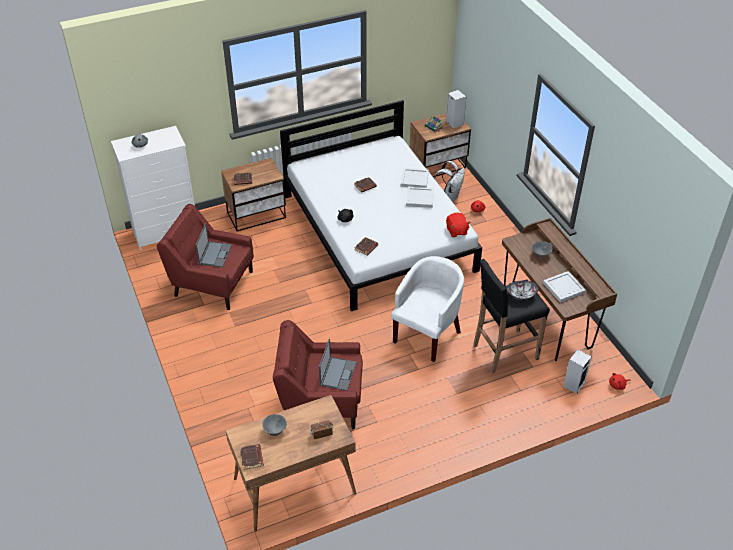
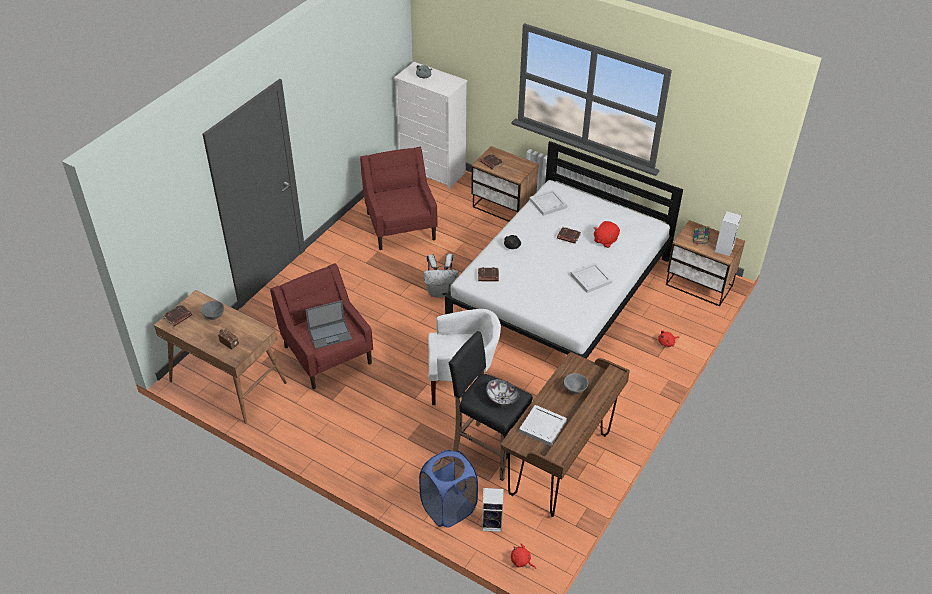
camera: 55 degrees right, 0 degrees up
laptop [195,223,232,267] -> none
white tray [401,168,429,188] -> white tray moved to [529,189,567,216]
white backpack [434,161,465,202] -> white backpack moved to [424,254,459,297]
red plush toy [446,213,471,237] -> red plush toy moved to [594,221,620,248]
none -> blue laundry basket [419,450,478,528]

